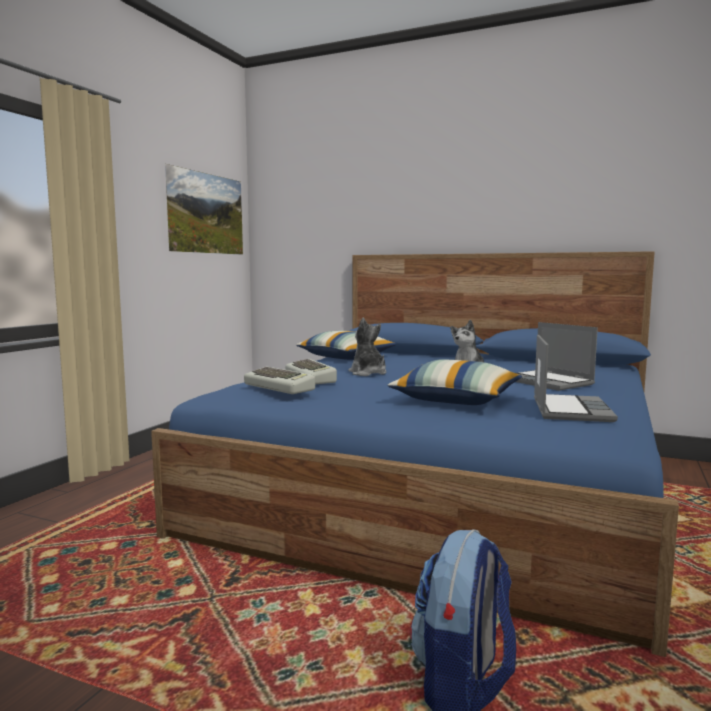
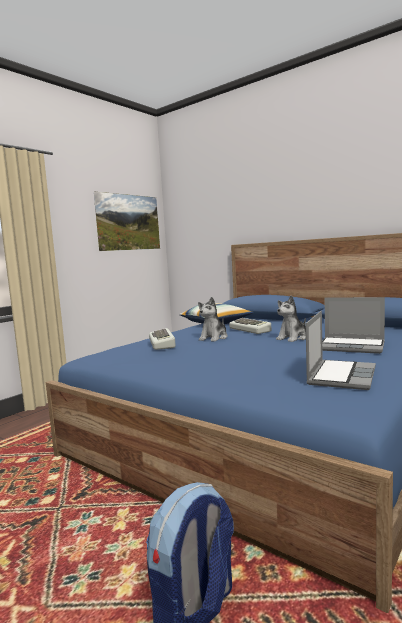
camera: 15 degrees right, 0 degrees up
keyboard [244,367,315,394] -> keyboard moved to [229,318,271,334]
plush toy [348,318,386,376] -> plush toy turned 135 degrees counterclockwise [198,297,228,342]
pillow [388,359,522,405] -> none
laptop [516,322,598,391] -> laptop turned 45 degrees counterclockwise [322,297,385,354]

